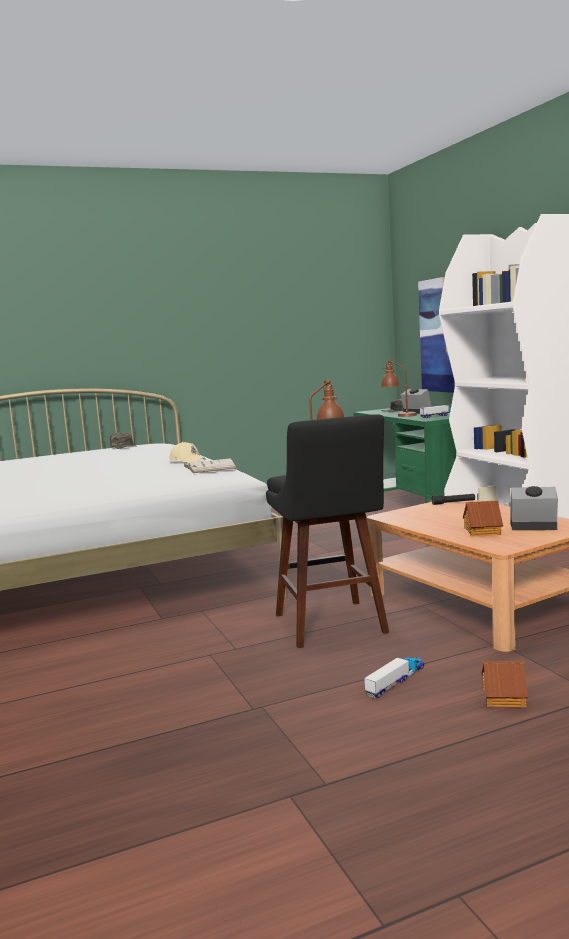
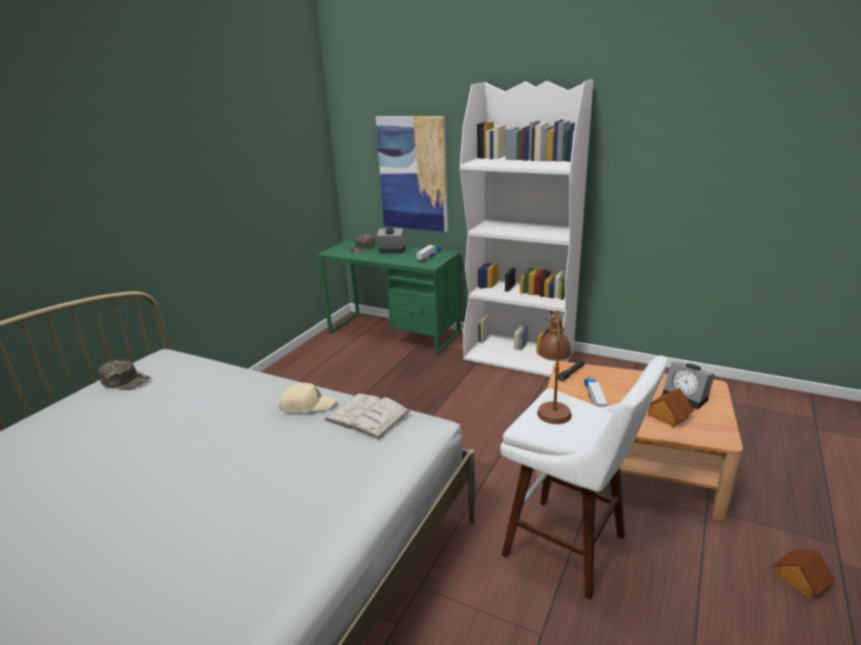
camera: 40 degrees left, 15 degrees up
black stool [266,414,389,648] -> white stool [500,356,668,600]
toy truck [364,655,424,698] -> toy truck moved to [584,377,608,407]
brown table lamp [381,360,417,417] -> none
alarm clock [510,486,558,530] -> alarm clock turned 105 degrees counterclockwise [662,361,715,410]

